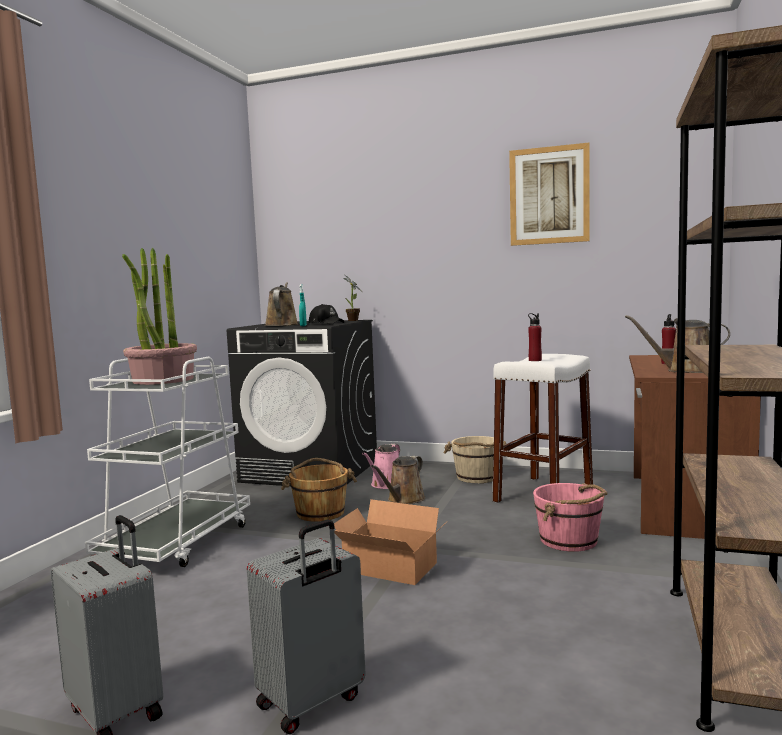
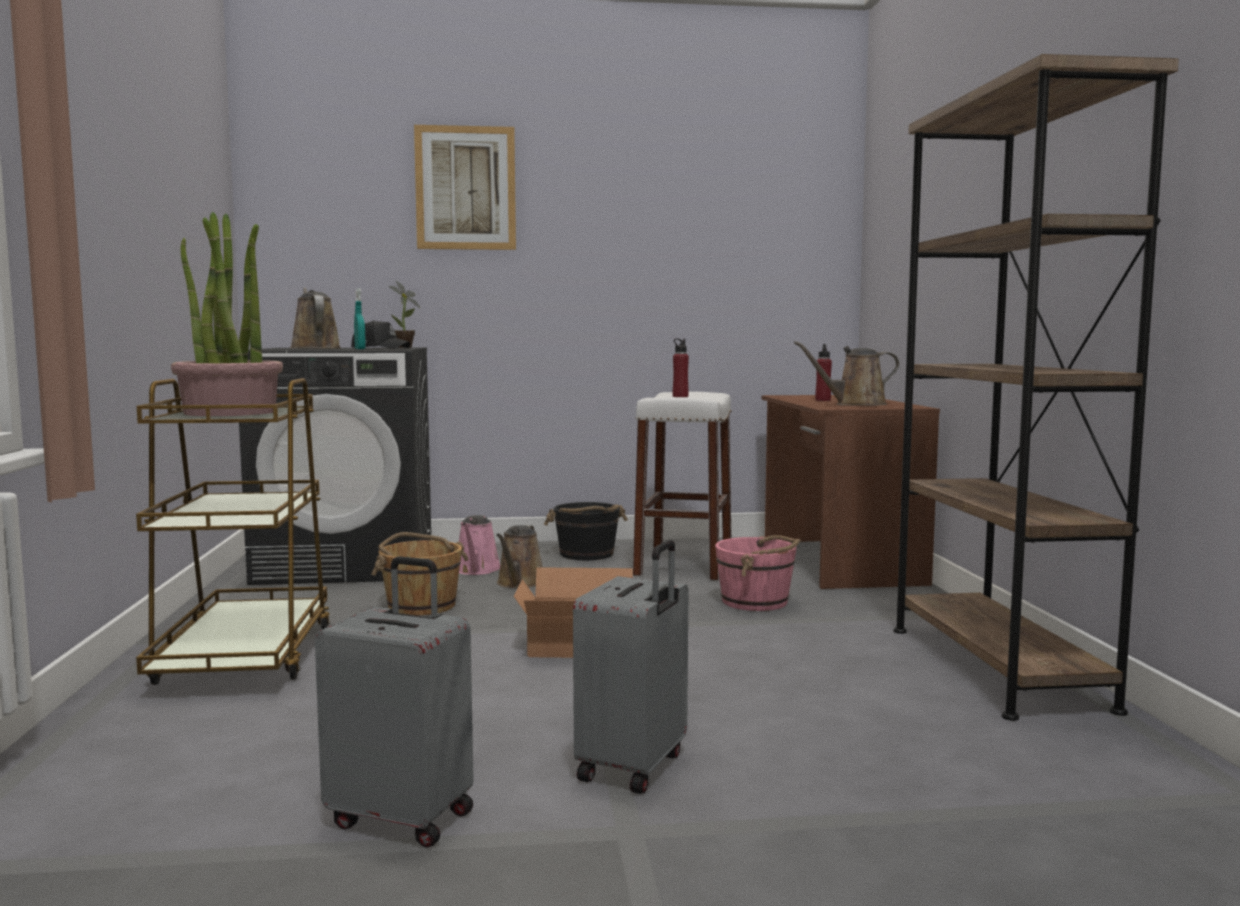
camera: 25 degrees left, 0 degrees up
white cart [85,357,250,567] -> brown cart [136,378,331,685]
beige bucket [444,436,506,483] -> black bucket [544,502,628,560]
picture [509,143,590,246] -> picture moved to [414,125,516,250]

